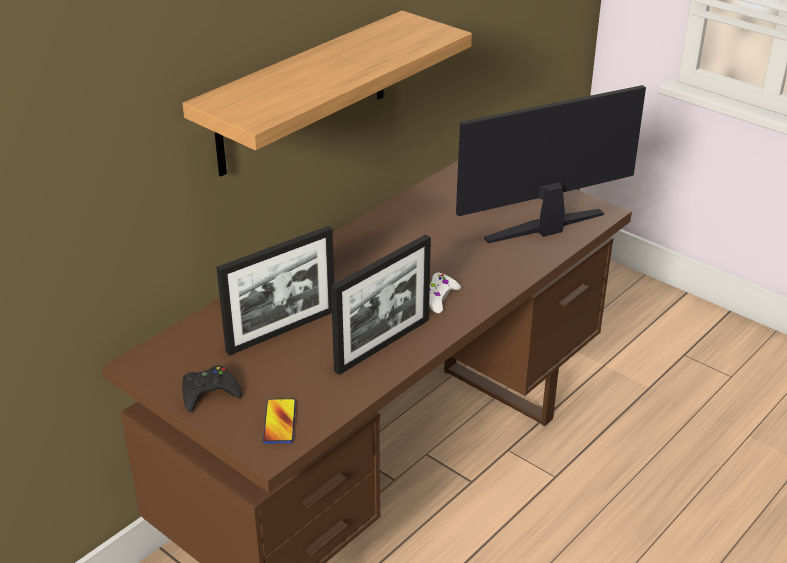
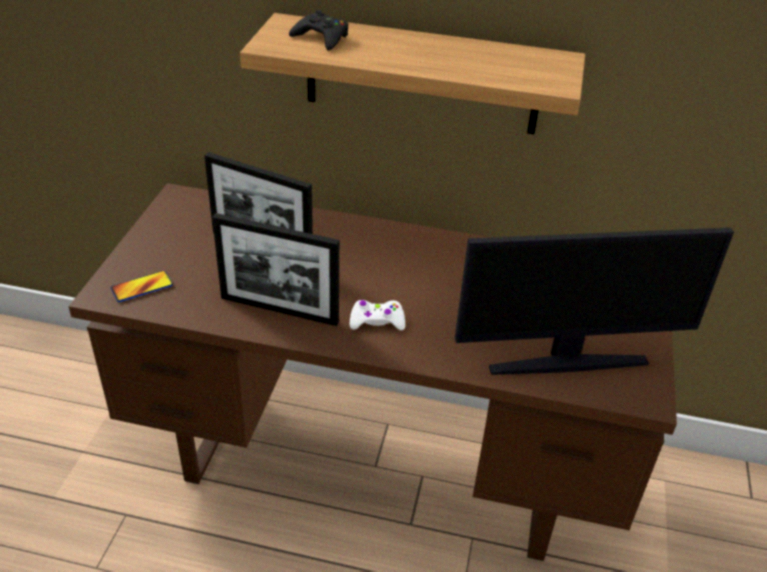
camera: 60 degrees right, 5 degrees up
black game controller [182,365,242,412] -> black game controller moved to [289,10,348,51]
monitor [456,85,646,243] -> monitor turned 135 degrees clockwise [455,227,734,375]

